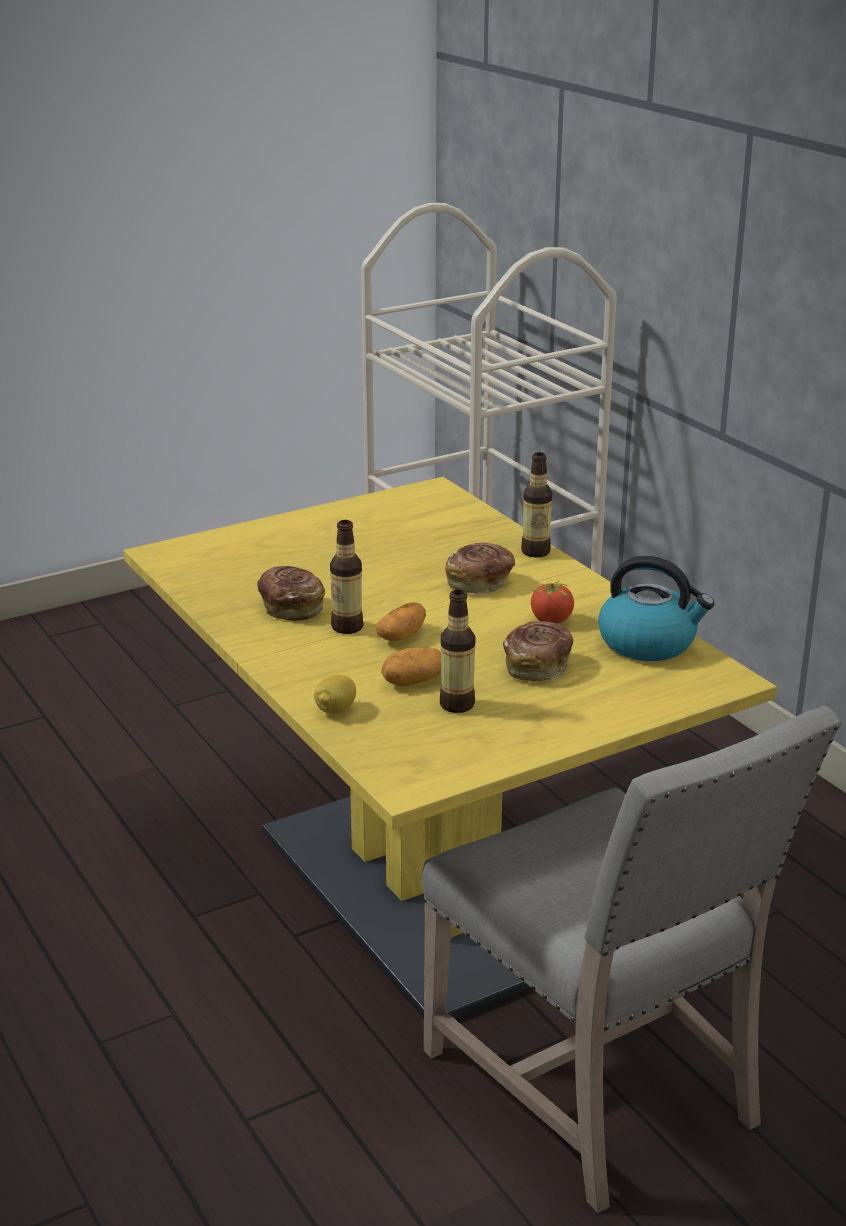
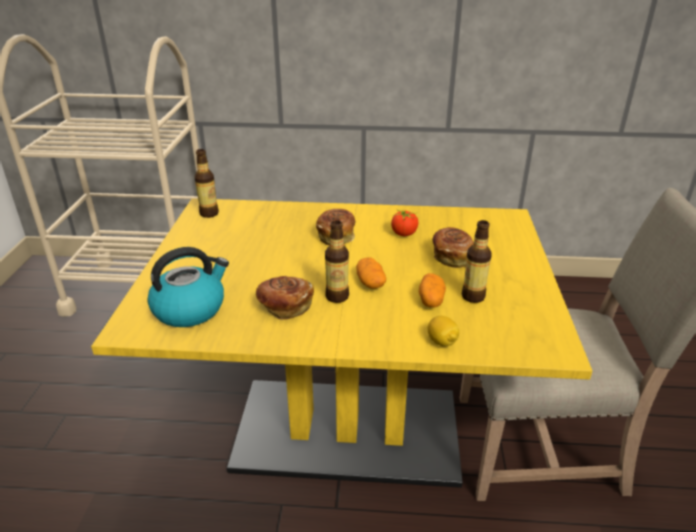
camera: 55 degrees left, 5 degrees up
bottle [521,452,552,558] -> bottle moved to [194,149,219,218]
kettle [598,556,715,661] -> kettle moved to [147,247,229,327]

